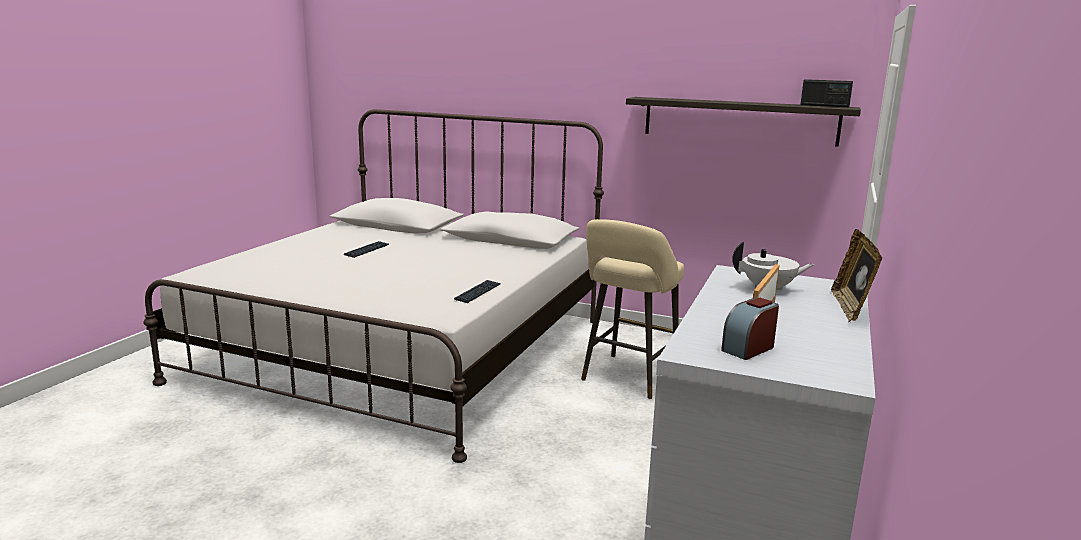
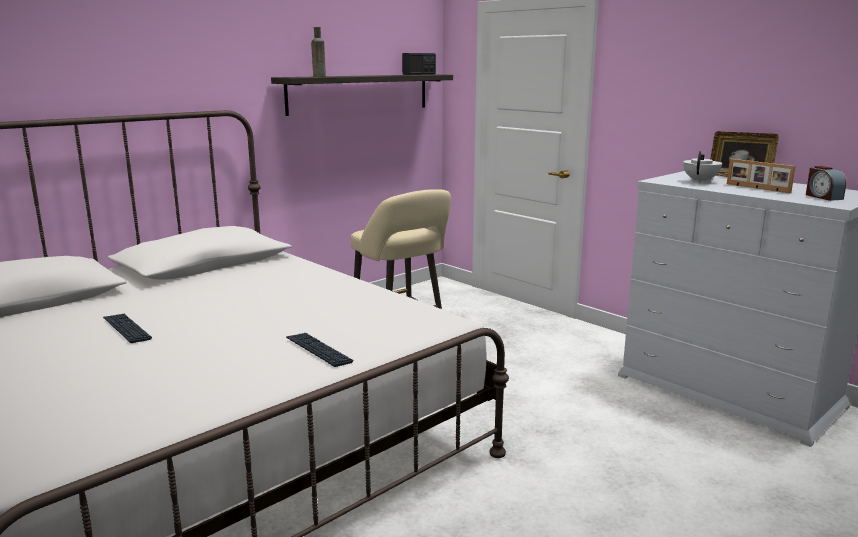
camera: 65 degrees left, 0 degrees up
keyboard [454,280,501,303] -> keyboard moved to [286,333,354,367]
none -> brown bottle [311,27,326,77]

